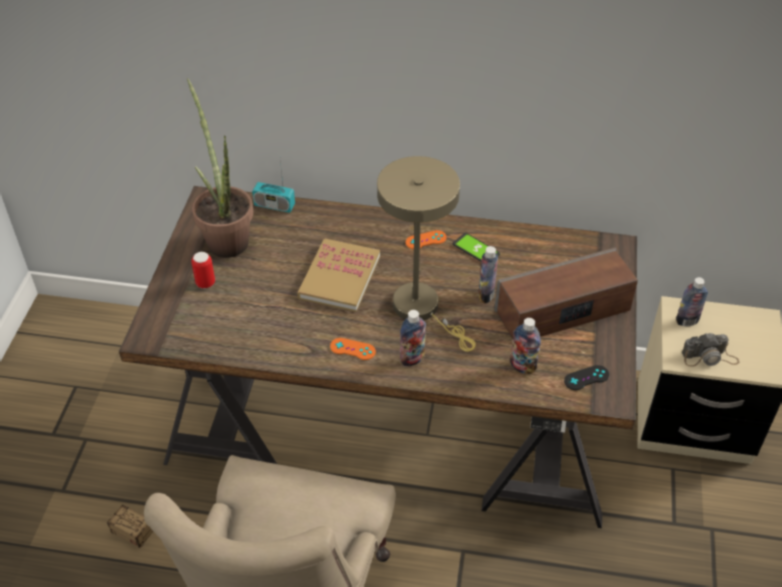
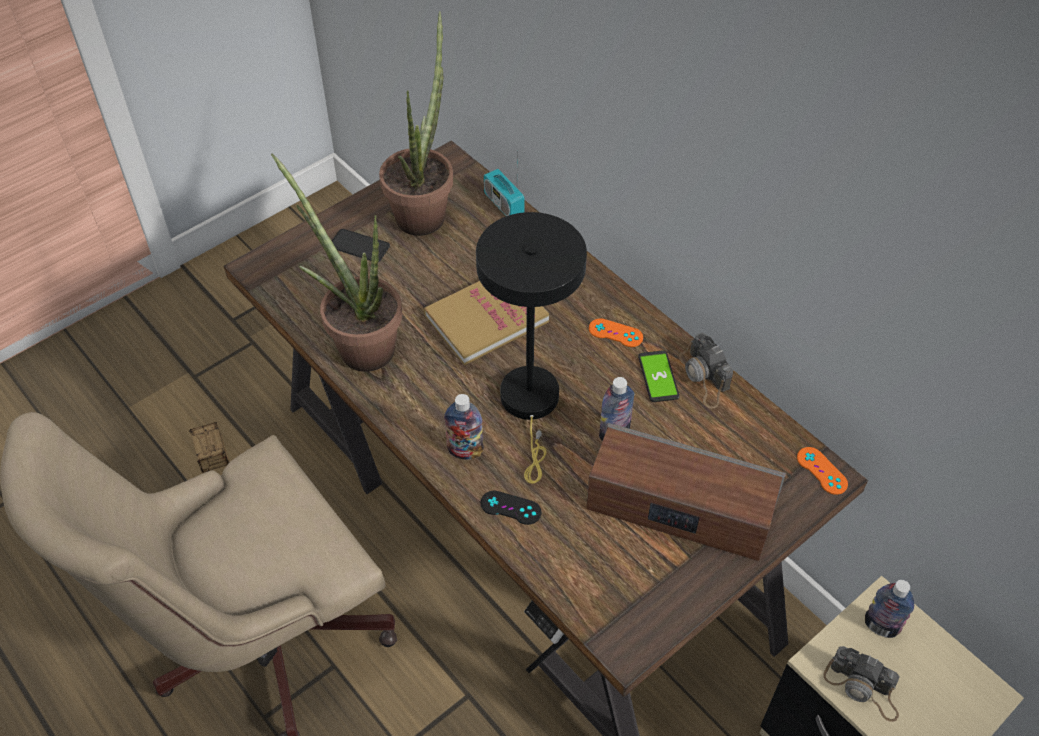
camera: 40 degrees right, 5 degrees up
can [191,252,215,289] -> phone [332,229,390,262]
orange game controller [330,338,376,360] -> orange game controller moved to [797,447,848,495]
beige table lamp [377,156,476,352] -> black table lamp [476,212,587,484]
bottle [510,318,541,374] -> none
black game controller [564,365,609,390] -> black game controller moved to [481,490,541,525]
none -> potted plant [271,153,402,372]
none -> camera [679,333,733,409]

